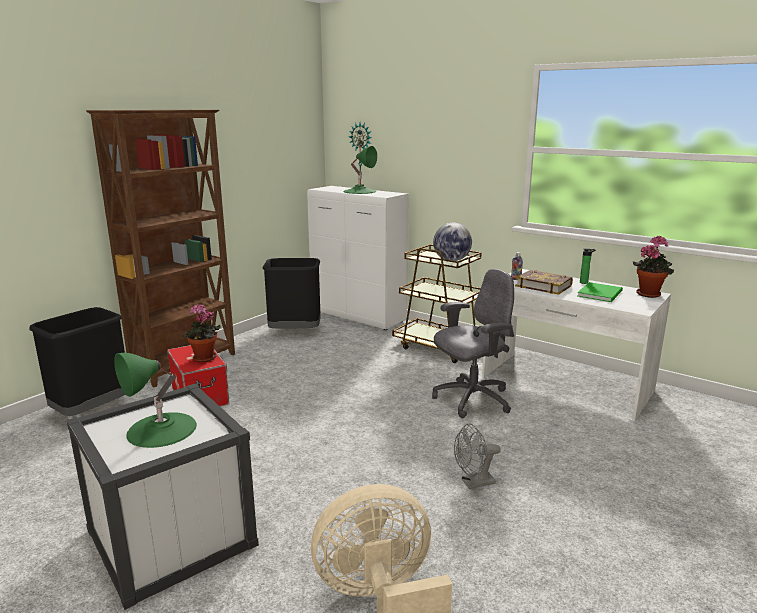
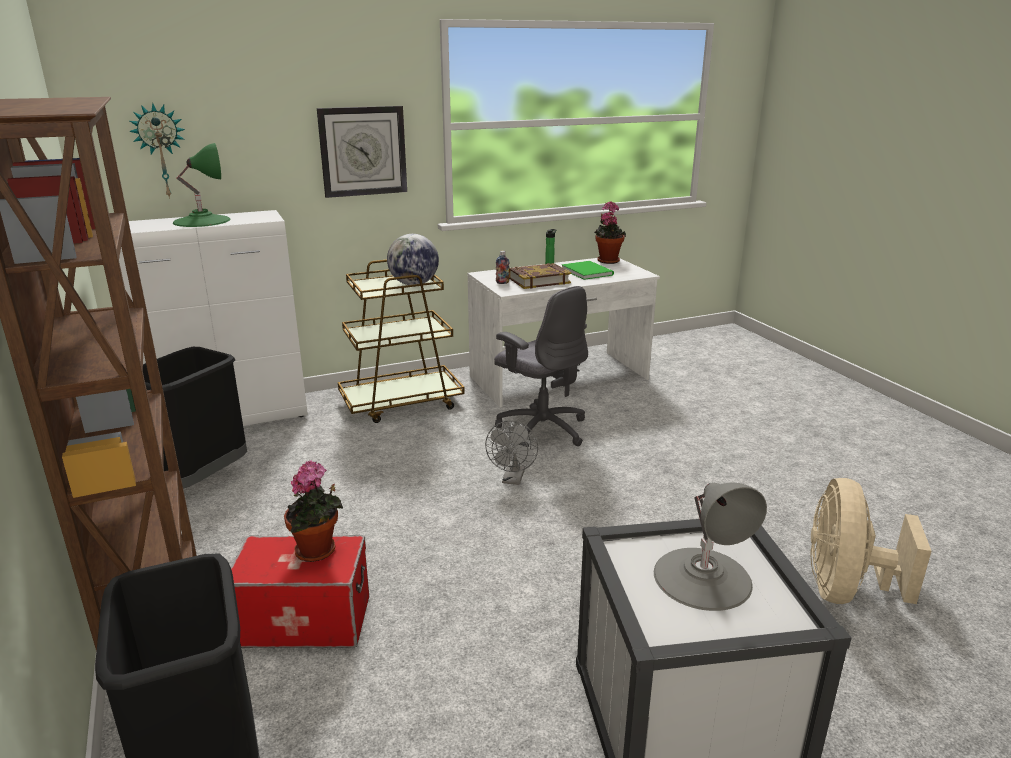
camera: 60 degrees left, 5 degrees up
green table lamp [114,353,197,448] -> grey table lamp [654,483,767,611]
grey office chair [432,269,514,418] -> grey office chair turned 135 degrees clockwise [494,286,588,447]
grey fan [454,424,501,489] -> grey fan moved to [485,421,538,485]
none -> wall clock [317,106,407,198]

